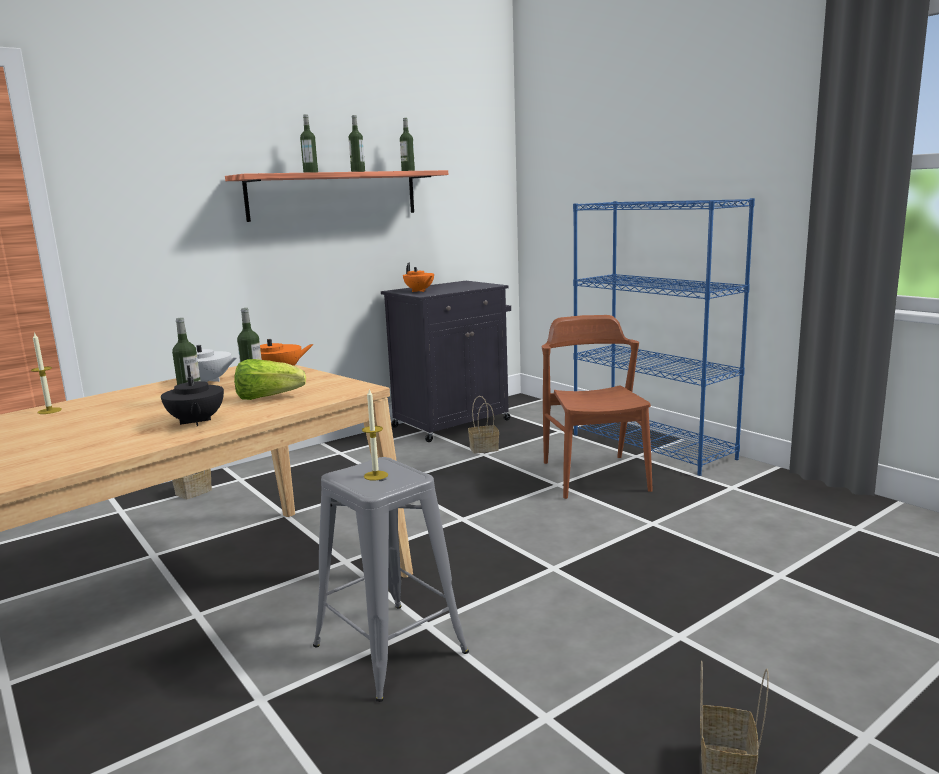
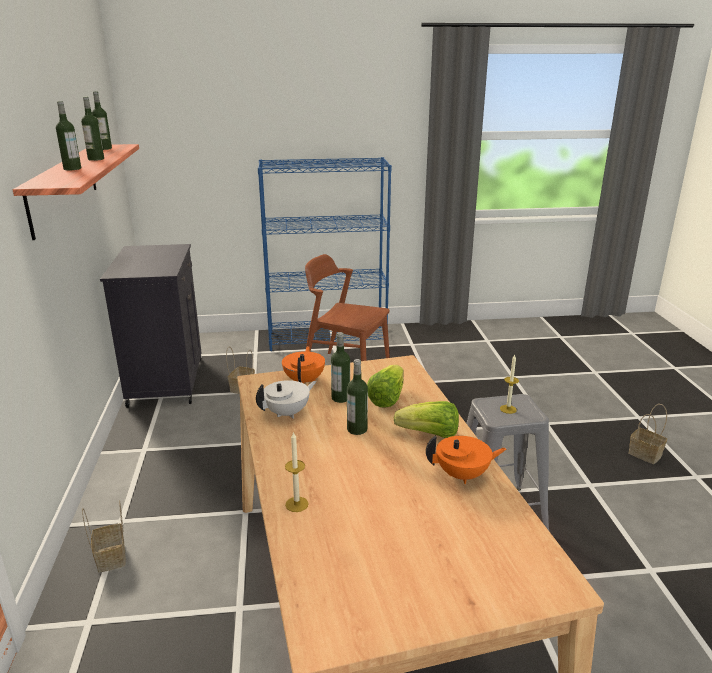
camera: 60 degrees left, 10 degrees up
black teapot [161,365,224,426] -> lettuce [394,401,459,438]
orange teapot [403,262,434,292] -> orange teapot moved to [426,436,506,484]

